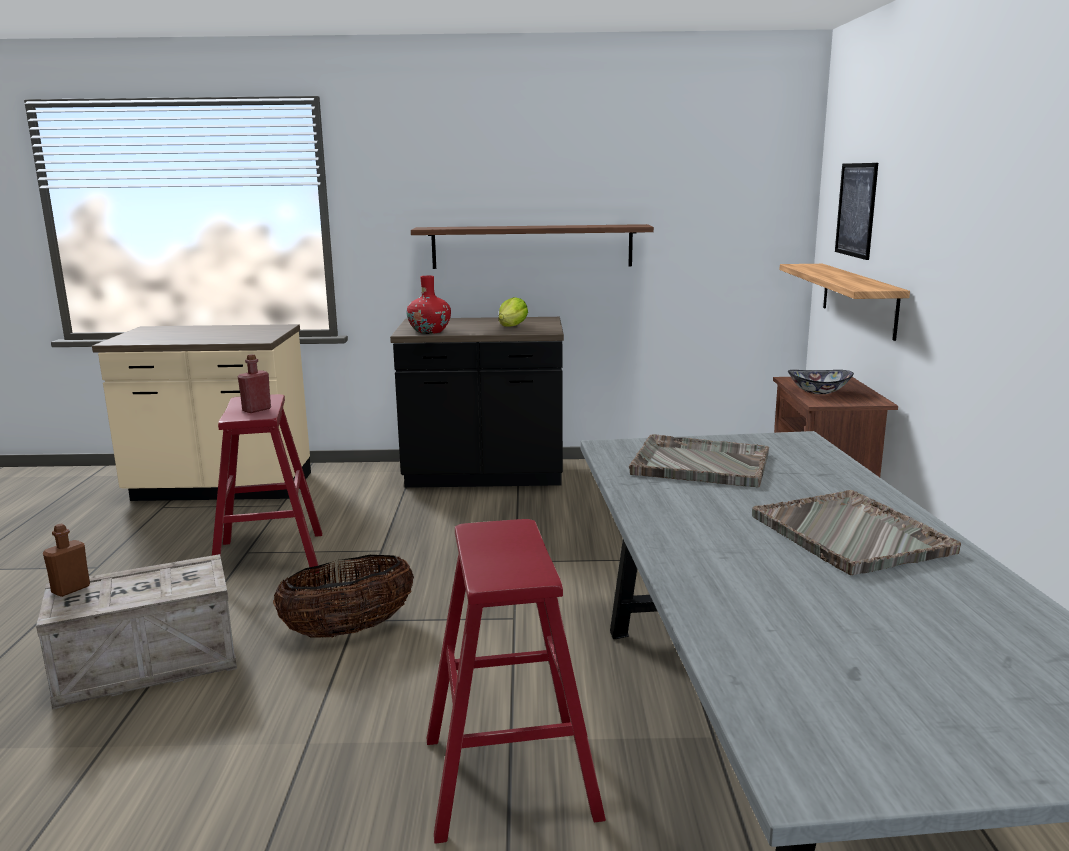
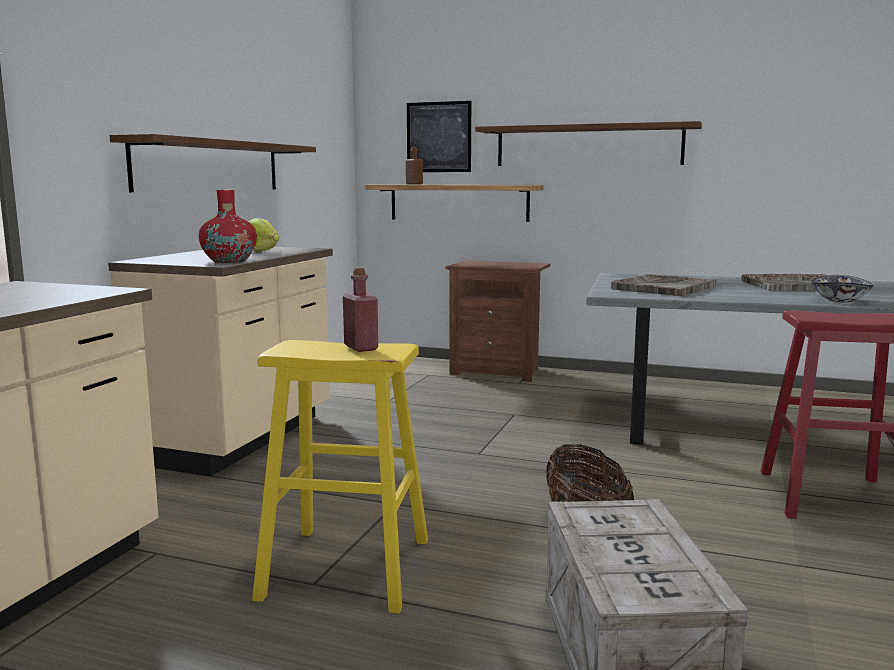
camera: 70 degrees left, 5 degrees down
brown bottle [43,523,90,597] -> brown bottle moved to [406,146,423,185]
red stool [212,394,322,573] -> yellow stool [252,340,428,613]
black counter [390,317,564,488] -> beige counter [108,247,333,476]
bowl [788,370,854,394] -> bowl moved to [811,275,873,303]
none -> shelf [475,121,702,166]

